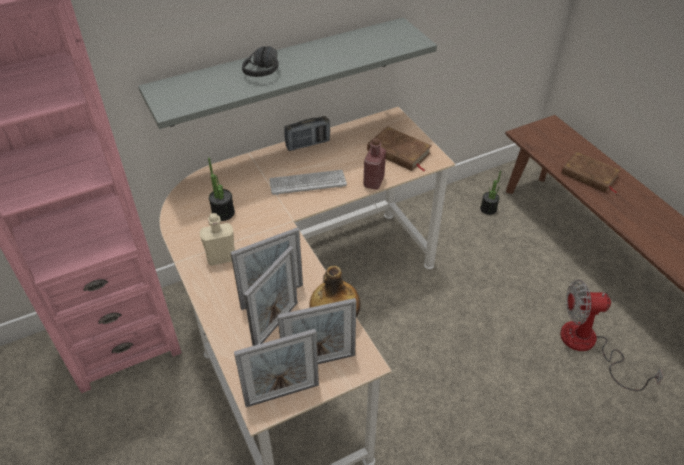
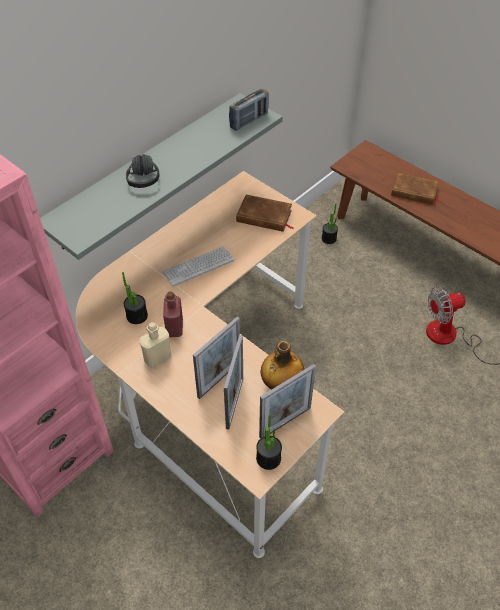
camera: 20 degrees left, 5 degrees up
picture frame [234,329,319,407] -> potted plant [256,414,282,470]
radio [285,116,330,151] -> radio moved to [229,89,269,131]
red bottle [363,137,386,190] -> red bottle moved to [163,292,183,337]

